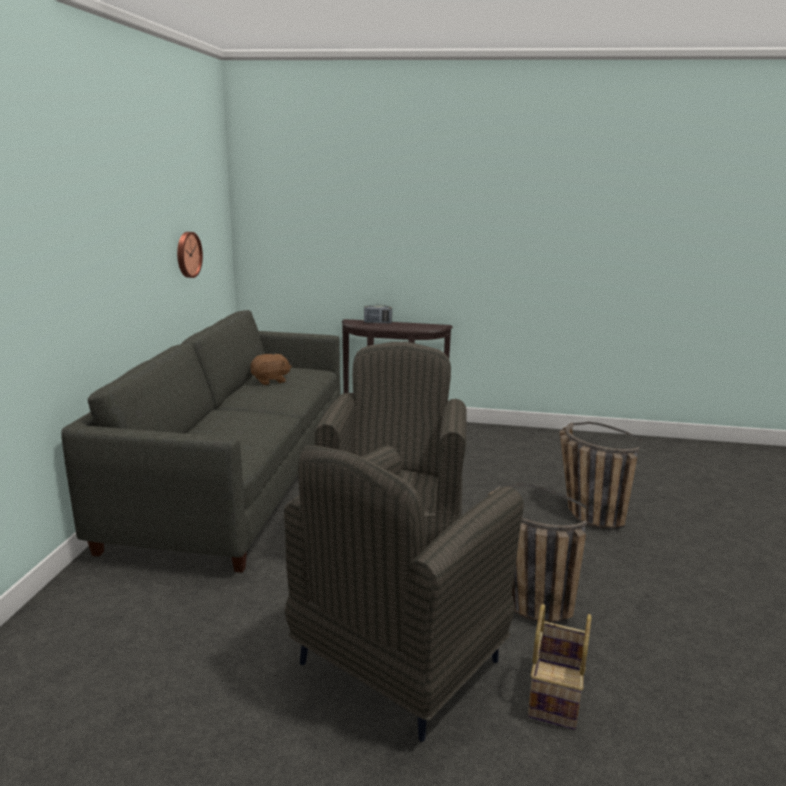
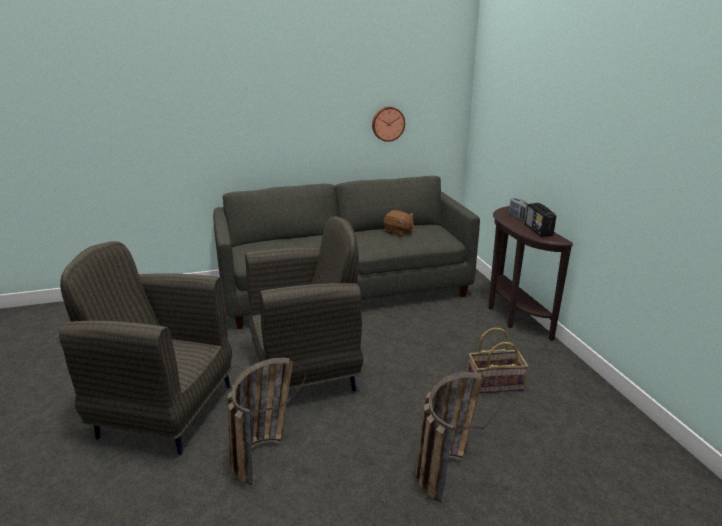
camera: 65 degrees right, 5 degrees up
basket [528,604,592,730] -> basket moved to [468,328,528,394]
none -> radio [525,203,556,237]

